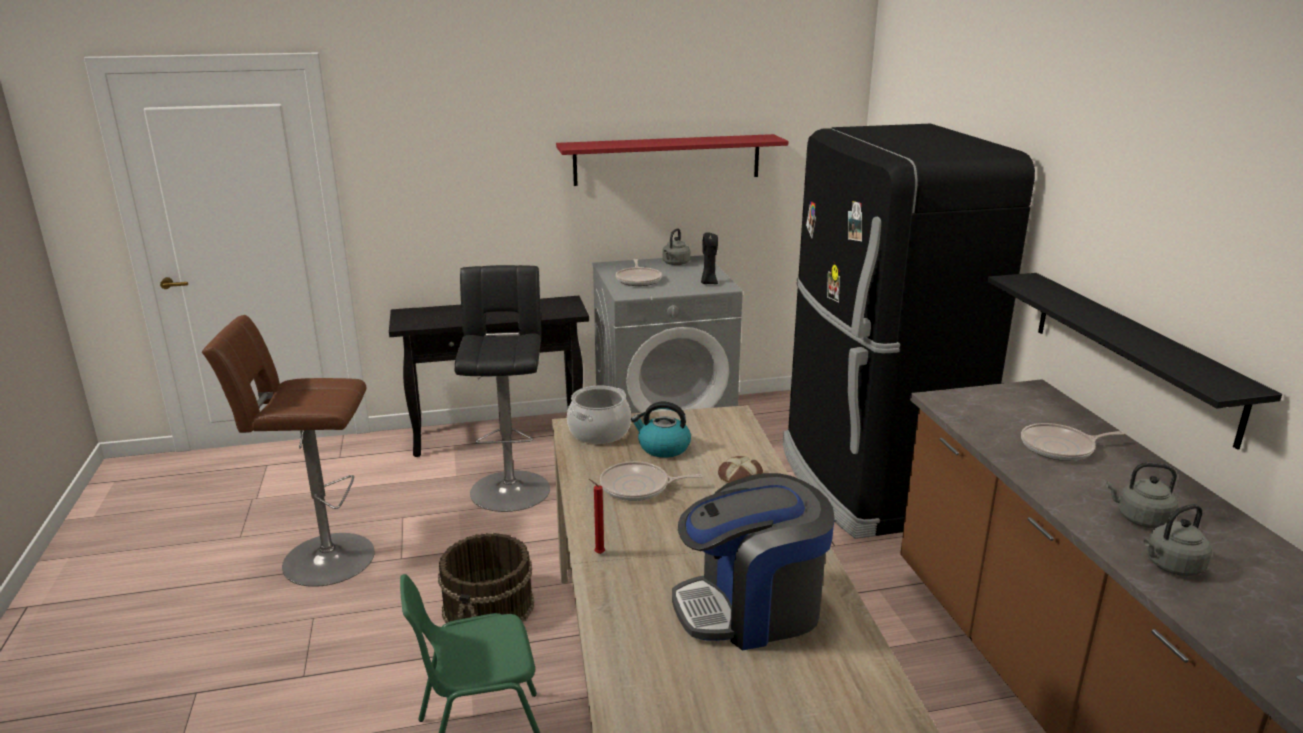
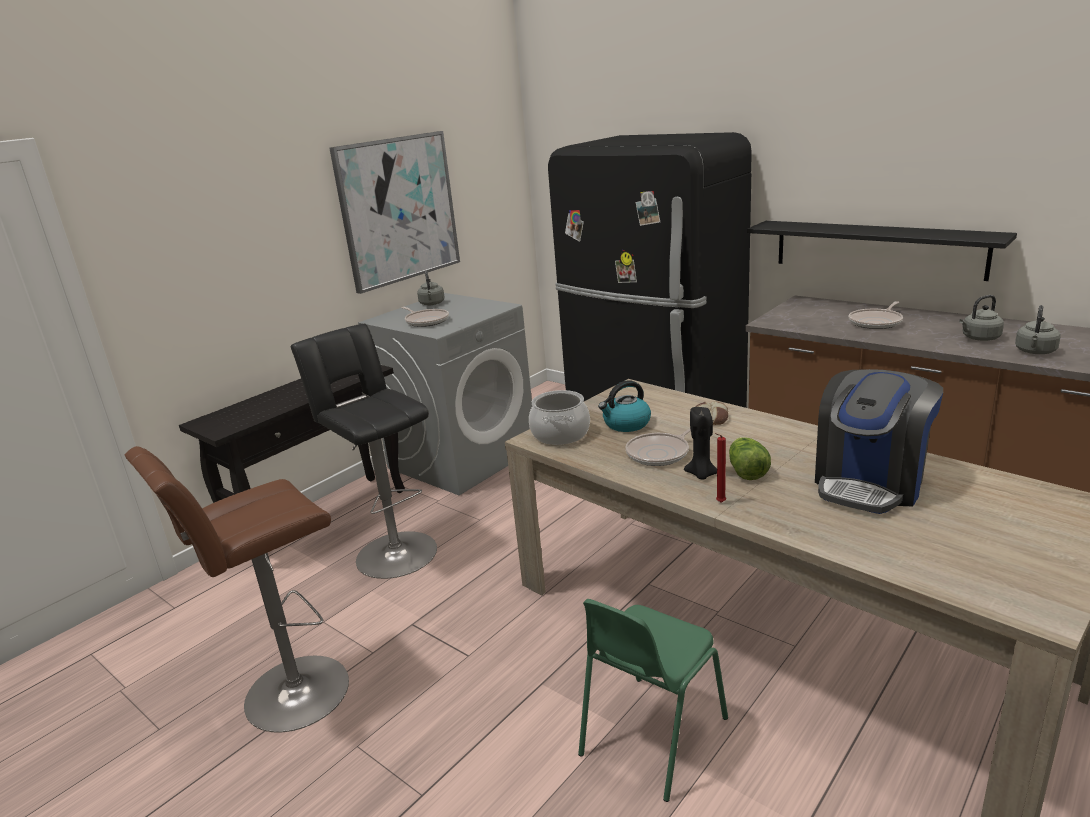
camera: 35 degrees left, 0 degrees up
brown bucket [438,533,534,623] -> none
red shelf [556,134,788,186] -> picture [329,131,460,294]
black candle [701,232,718,284] -> black candle moved to [684,407,717,480]
none -> lettuce [729,437,771,480]

